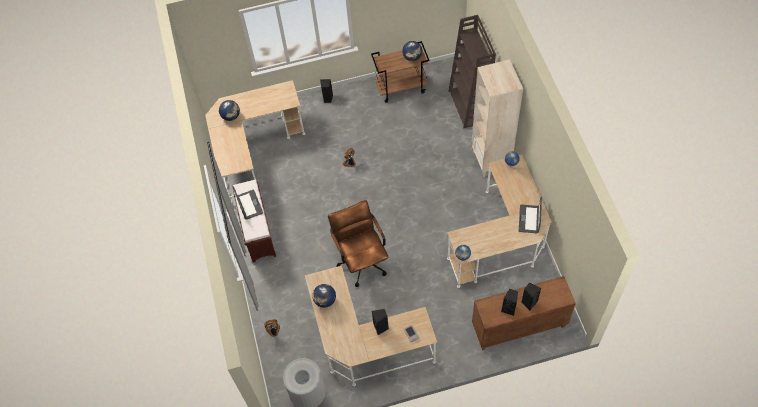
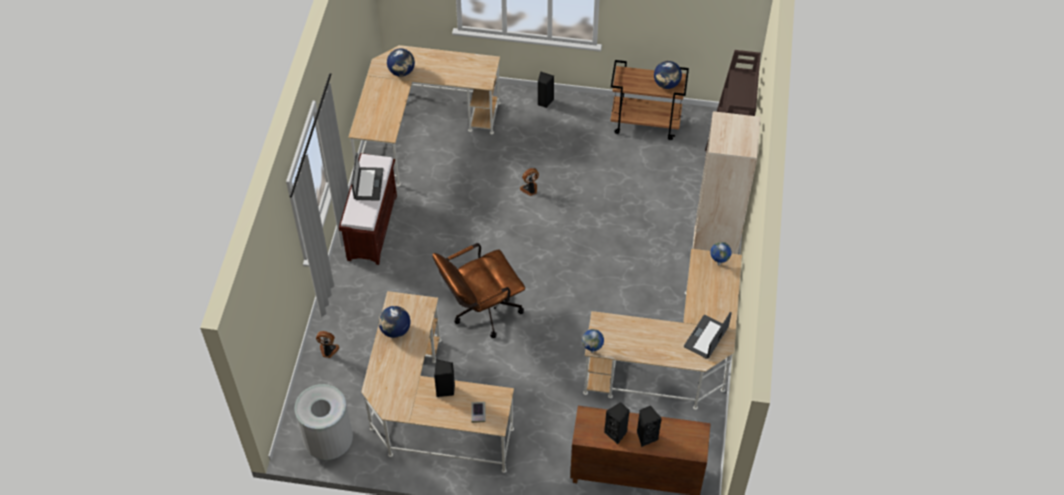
camera: 20 degrees right, 5 degrees down
brown office chair [328,200,388,287] -> brown office chair turned 120 degrees counterclockwise [432,243,525,338]

